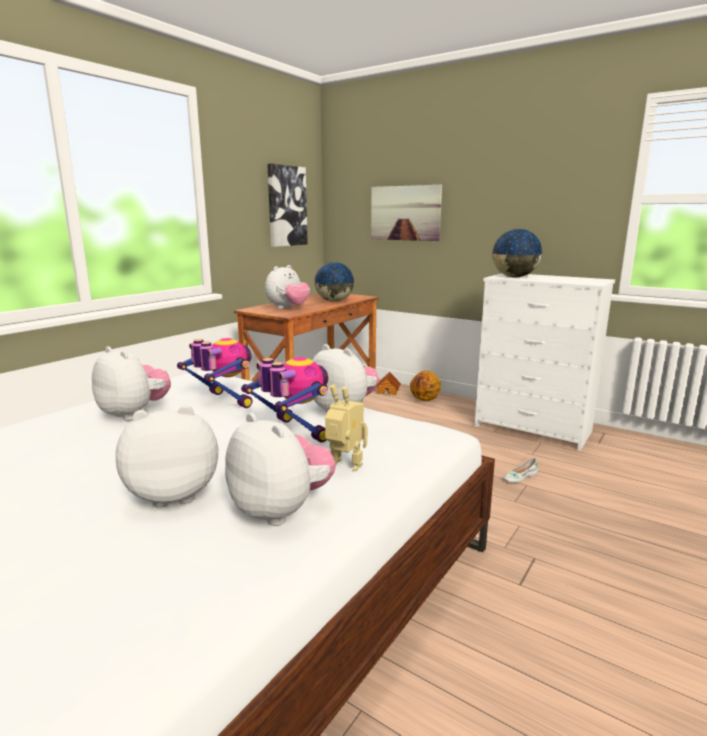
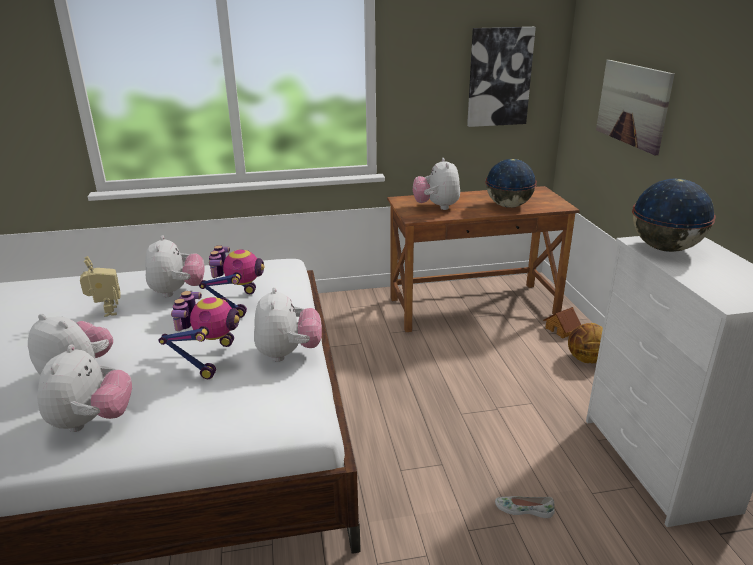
camera: 45 degrees right, 10 degrees up
plush toy [265,265,310,309] -> plush toy turned 90 degrees clockwise [413,158,460,210]
toy robot [325,385,367,471] -> toy robot moved to [80,256,121,317]

